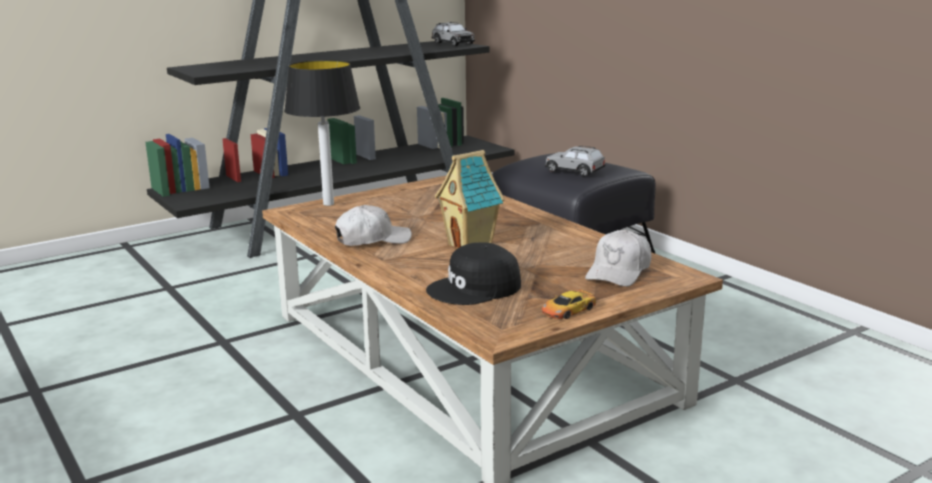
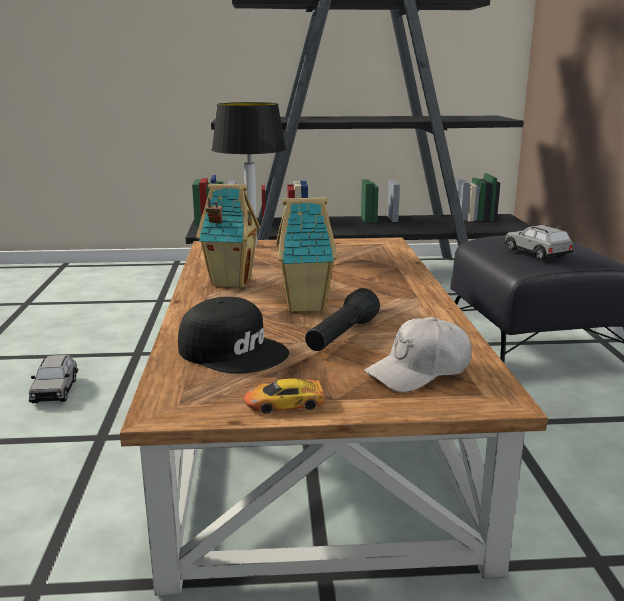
camera: 30 degrees right, 0 degrees up
white cap [335,205,412,246] -> toy house [196,184,260,288]
black cap [426,242,521,305] -> black cap turned 150 degrees counterclockwise [178,297,289,374]
grey toy car [431,22,475,46] -> grey toy car moved to [29,355,78,403]
none -> black flashlight [305,288,380,351]

